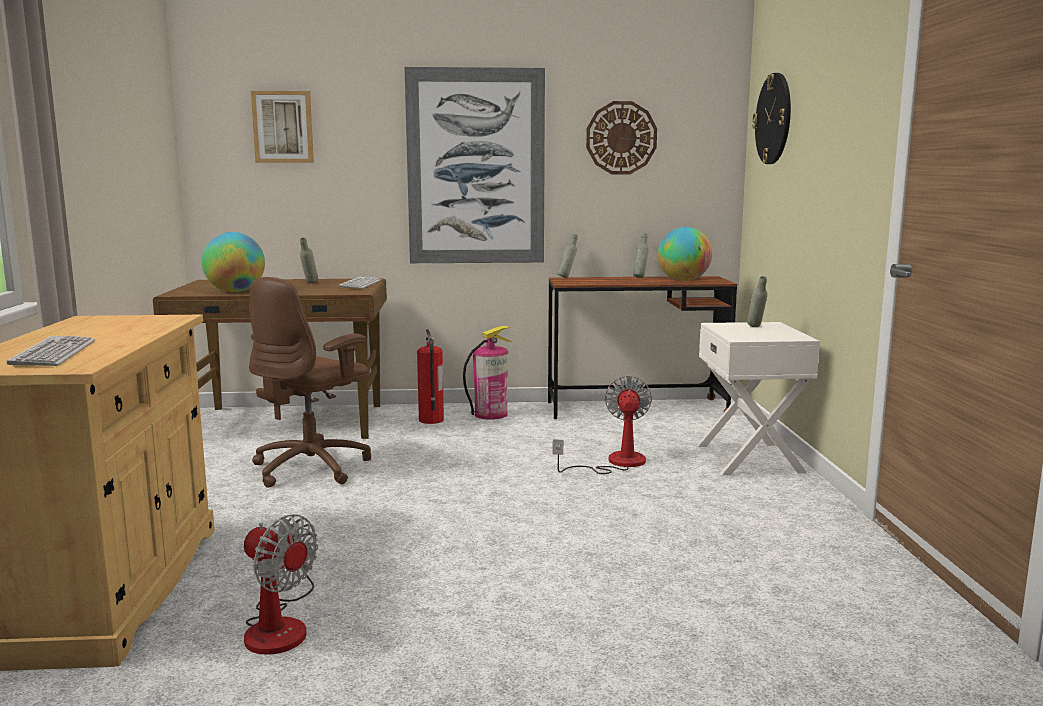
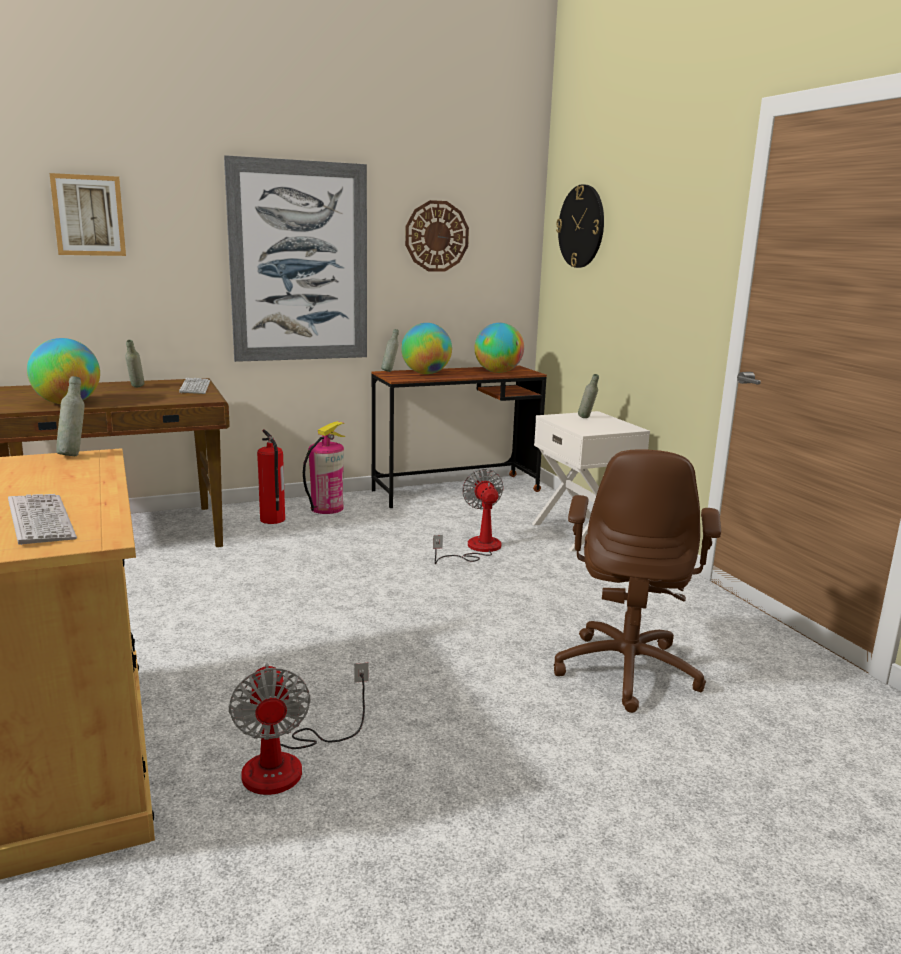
camera: 20 degrees left, 5 degrees up
fan [244,514,318,655] -> fan turned 60 degrees clockwise [229,663,368,795]
brown office chair [249,277,371,488] -> brown office chair moved to [554,449,721,713]
grey bottle [633,233,649,278] -> grey bottle moved to [56,376,85,456]
none -> globe [401,323,452,374]

